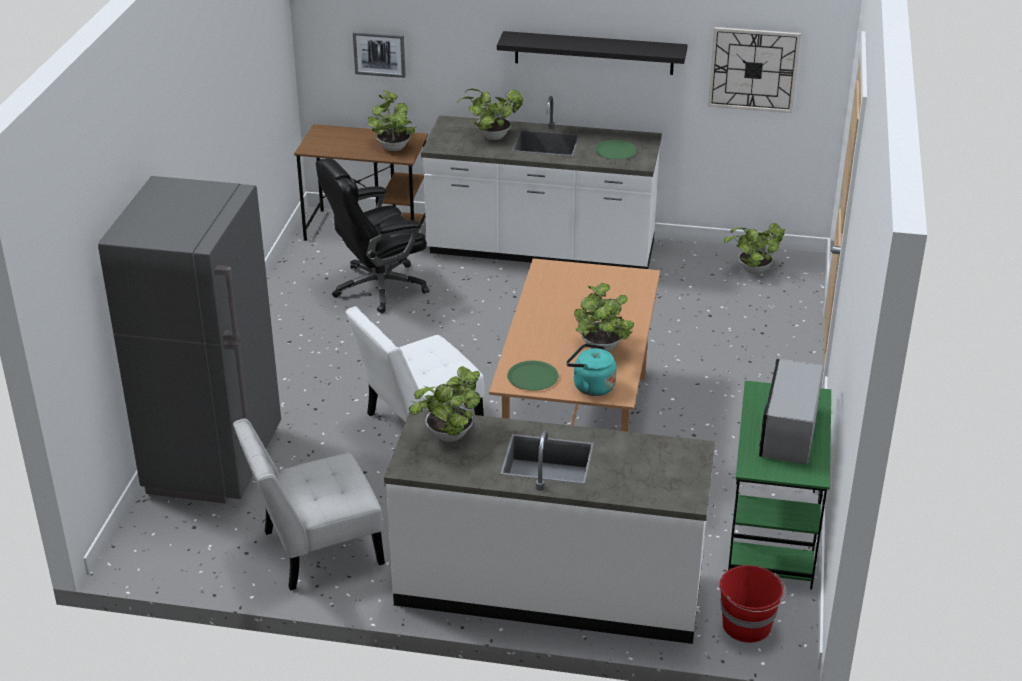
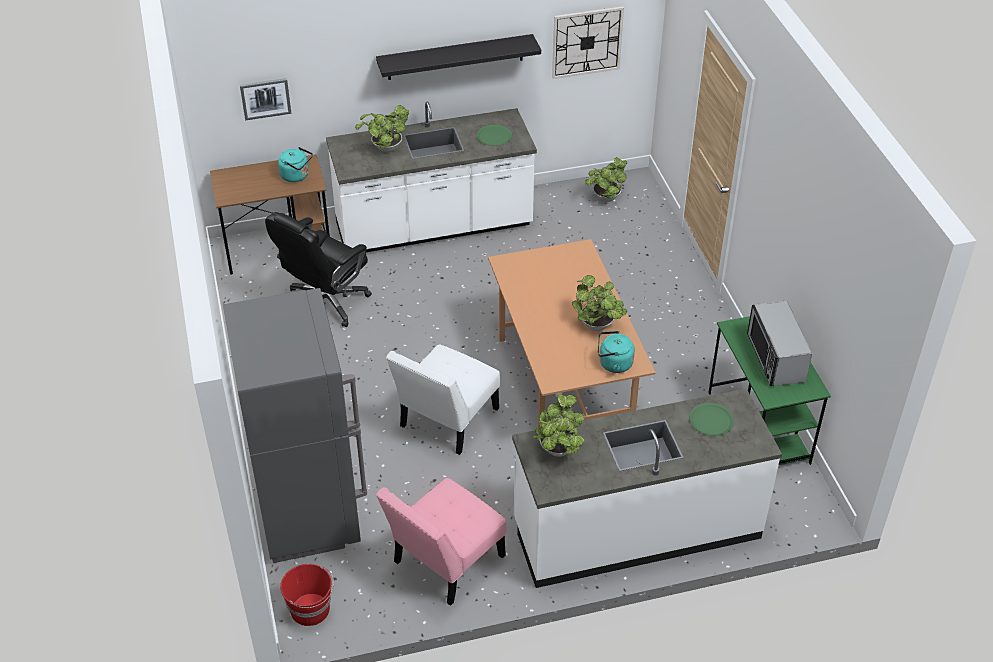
camera: 25 degrees left, 10 degrees up
white chair [233,418,385,591] -> pink chair [376,478,506,606]
potted plant [368,90,417,151] -> turquoise kettle [278,147,313,182]
green plate [507,361,558,391] -> green plate moved to [689,403,734,436]
red bucket [720,565,786,643] -> red bucket moved to [280,564,334,626]

